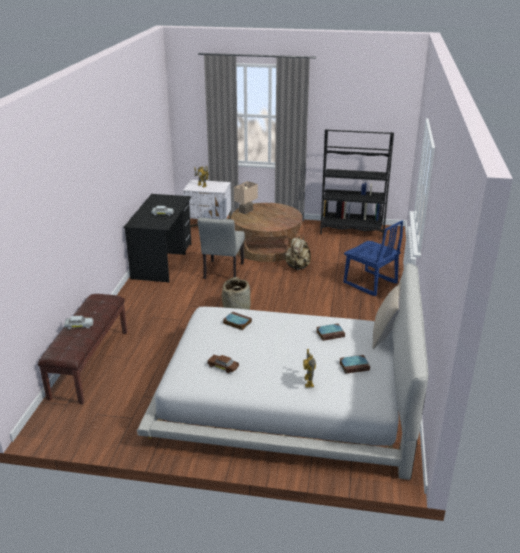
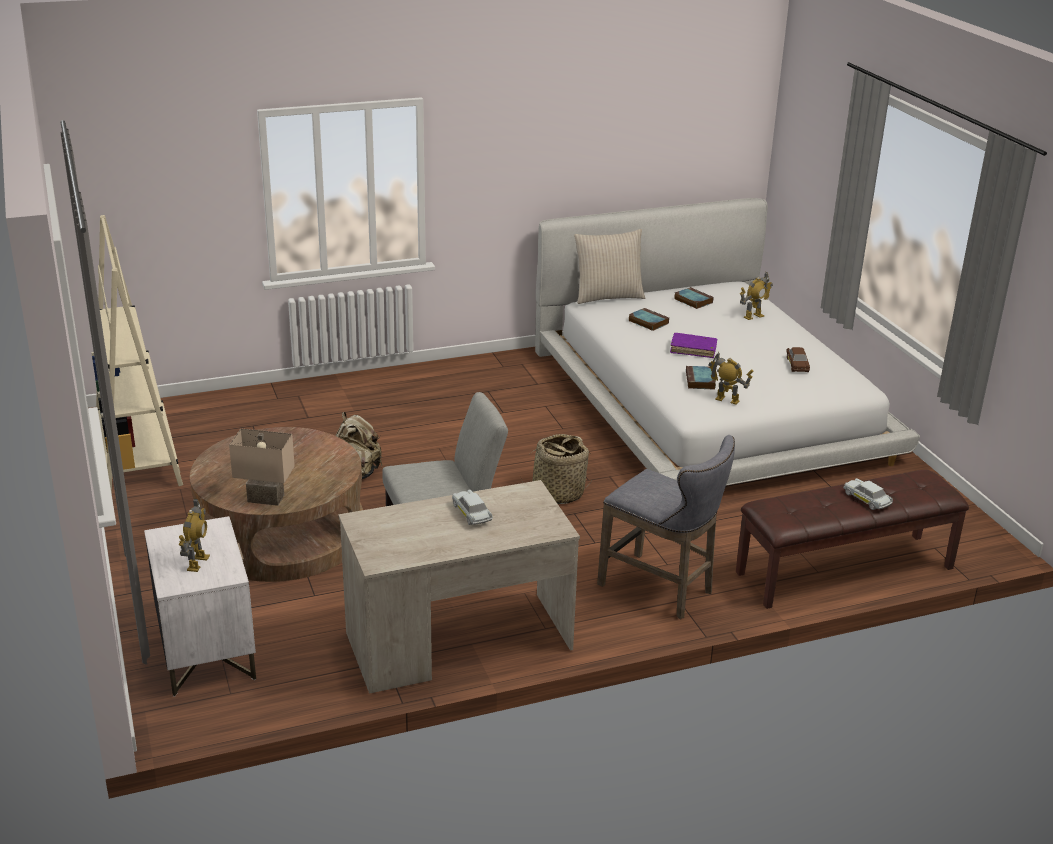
camera: 120 degrees left, 0 degrees up
black desk [124,194,191,283] -> beige desk [338,480,580,694]
black bookcase [320,129,394,239] -> beige bookcase [91,215,183,494]
blue chair [344,220,403,296] -> none
none -> grey stool [597,435,735,619]
none -> purple book [670,333,717,358]
none -> toy robot [708,352,753,405]

